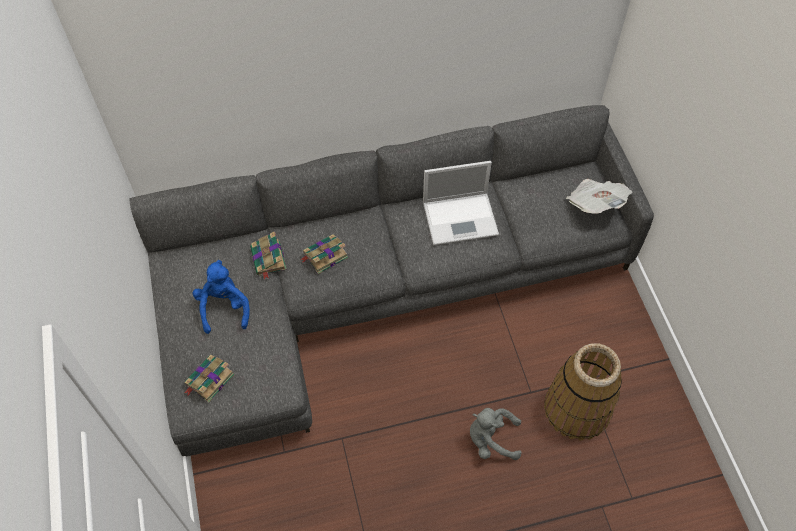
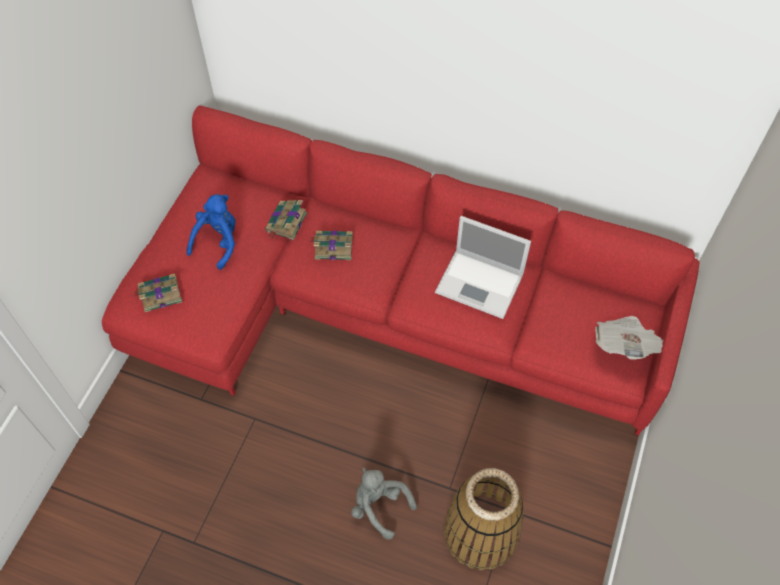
camera: 35 degrees right, 0 degrees up
grey sofa [130,105,654,456] -> red sofa [101,105,699,436]

